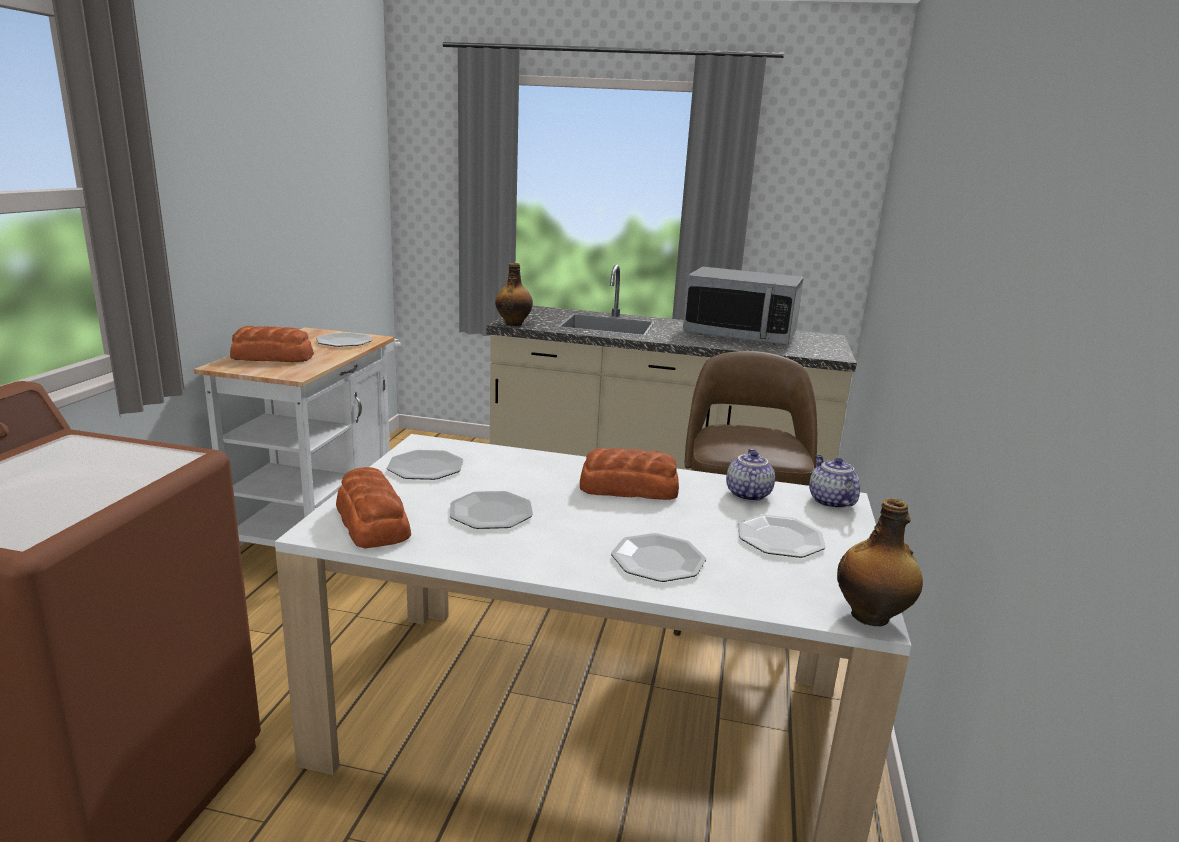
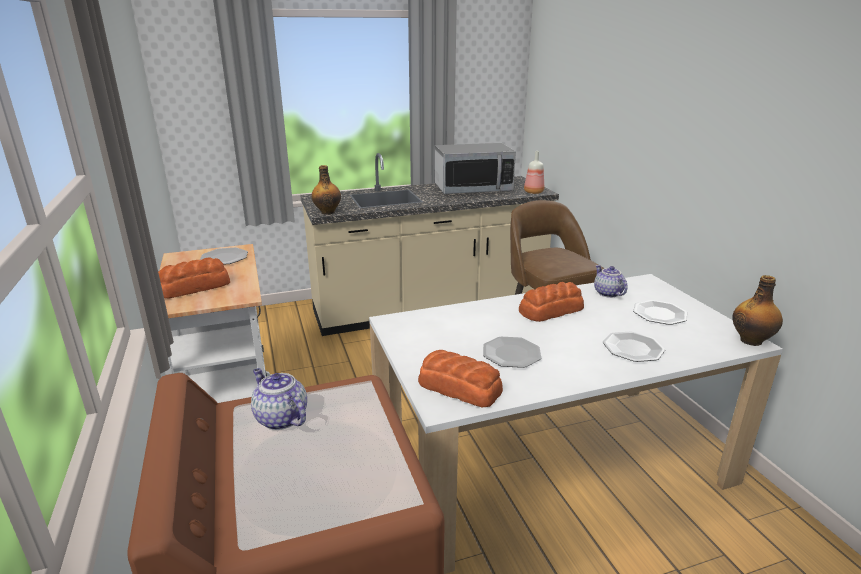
camera: 30 degrees left, 5 degrees up
plate [387,450,463,480] -> none
teapot [809,455,860,508] -> teapot moved to [251,368,307,430]
none -> bottle [524,151,544,194]

